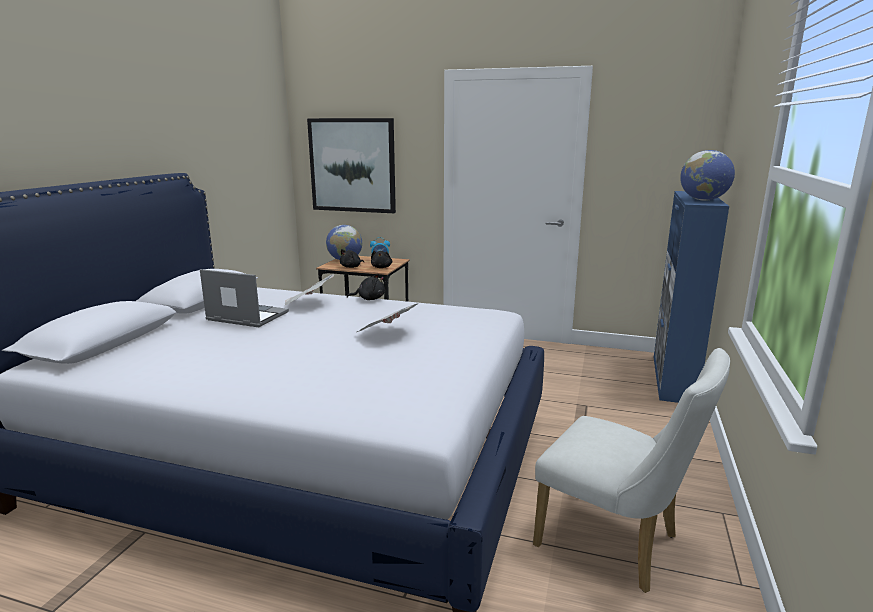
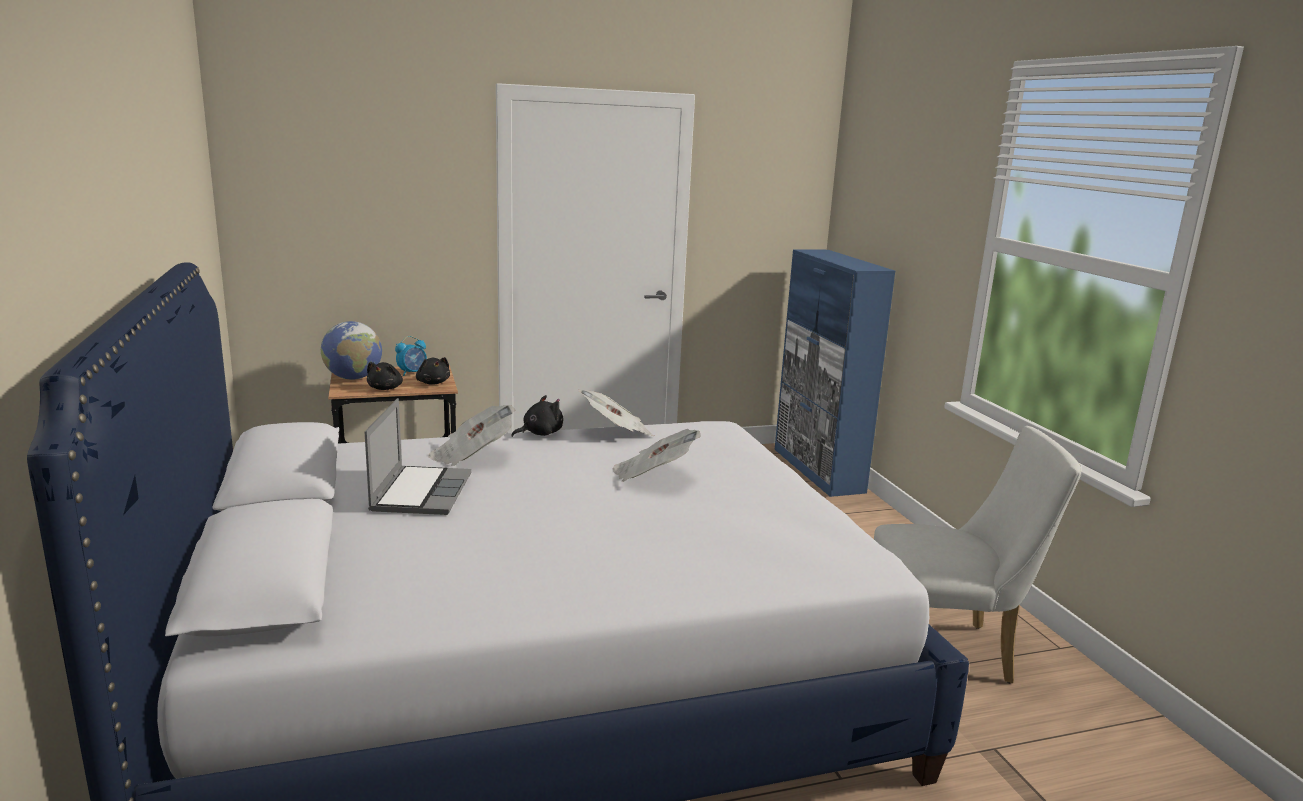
camera: 35 degrees left, 0 degrees up
laptop [200,269,289,327] -> laptop turned 105 degrees clockwise [365,398,471,515]
picture [307,118,396,213] -> none
globe [680,150,735,201] -> none
none -> newspaper [578,390,654,436]

